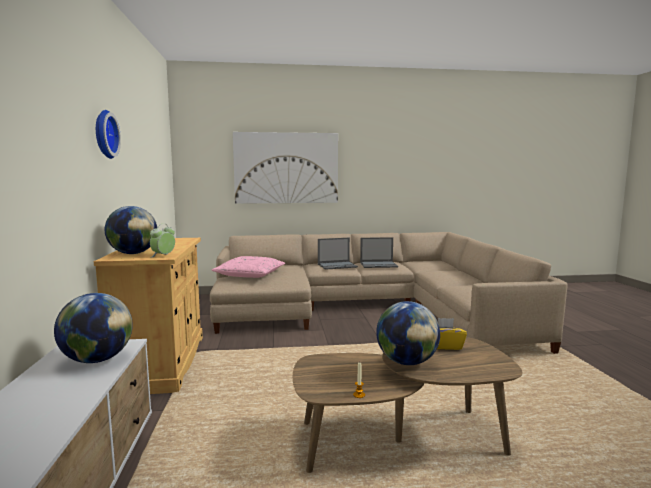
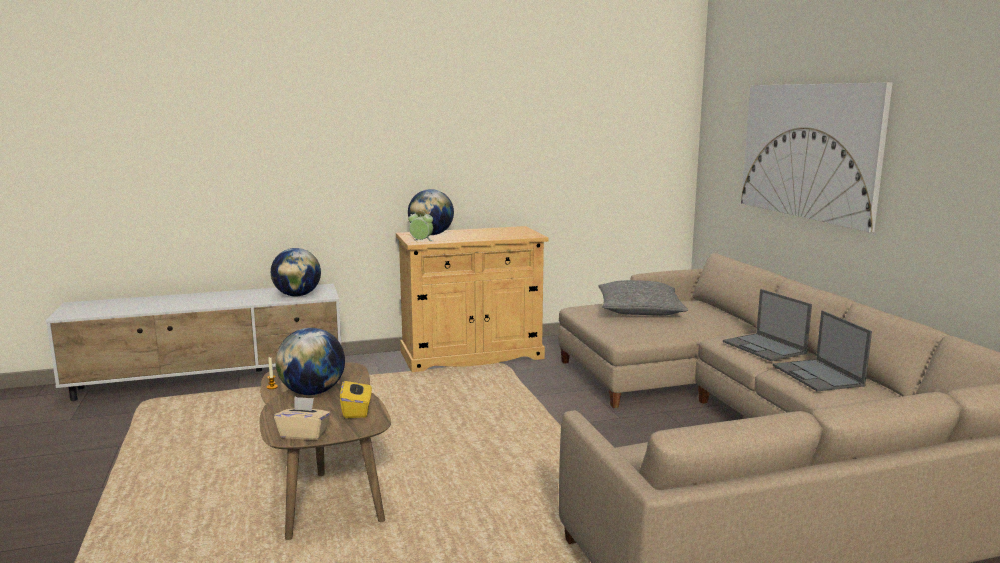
camera: 80 degrees right, 5 degrees up
wall clock [96,110,121,159] -> none
pink pillow [212,256,285,278] -> grey pillow [599,280,688,316]
none -> beige tissue box [274,397,331,440]

